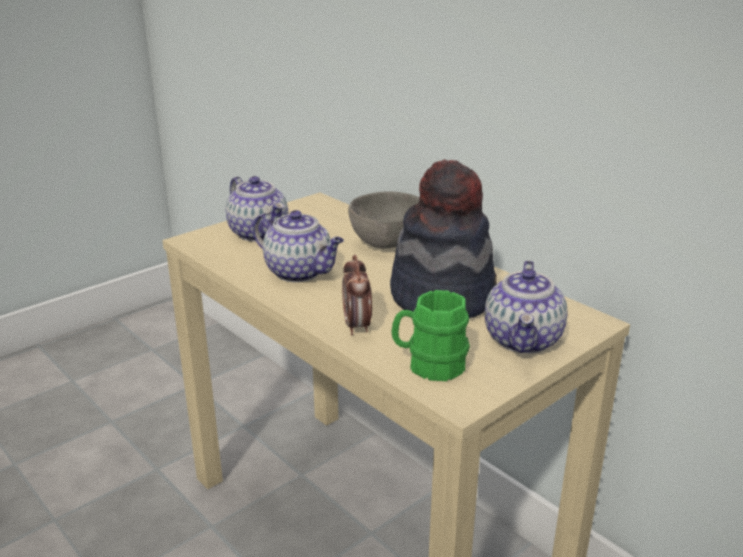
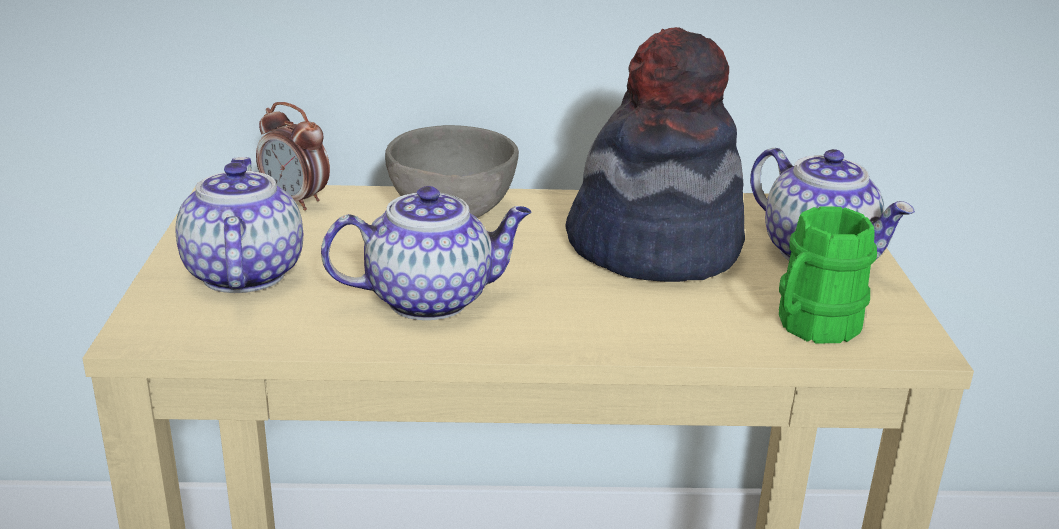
camera: 50 degrees left, 0 degrees up
teapot [226,176,288,242] -> teapot turned 105 degrees counterclockwise [175,157,303,293]
alarm clock [342,255,372,335] -> alarm clock moved to [256,102,330,211]

